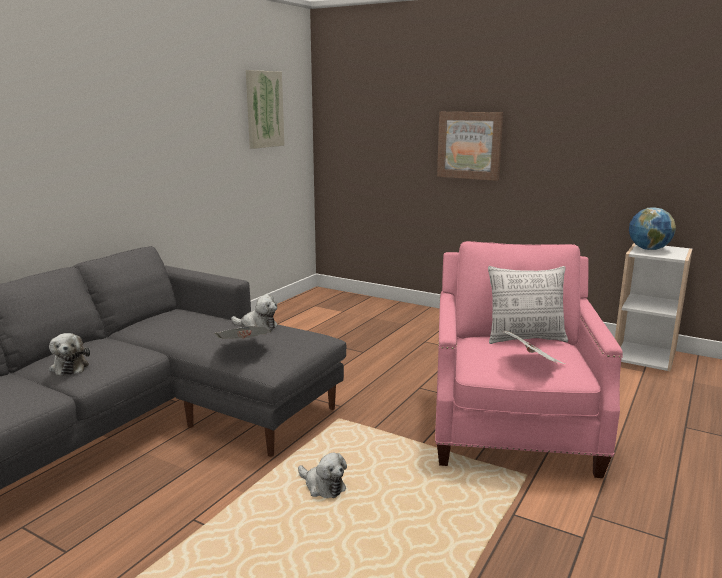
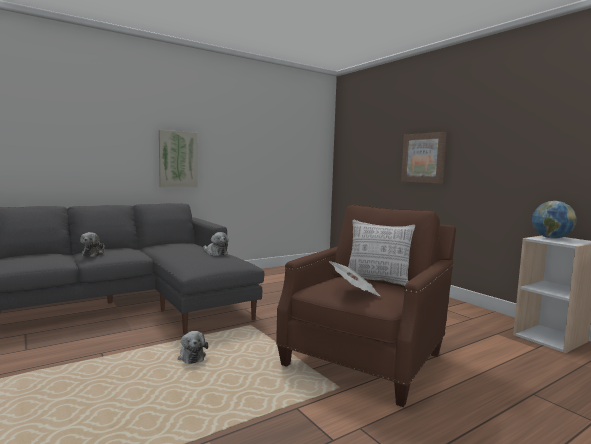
camera: 25 degrees right, 10 degrees down
newspaper [214,326,272,339] -> none
picture [246,70,284,149] -> picture moved to [159,130,198,187]
pink armchair [435,241,623,478] -> brown armchair [276,205,456,407]

